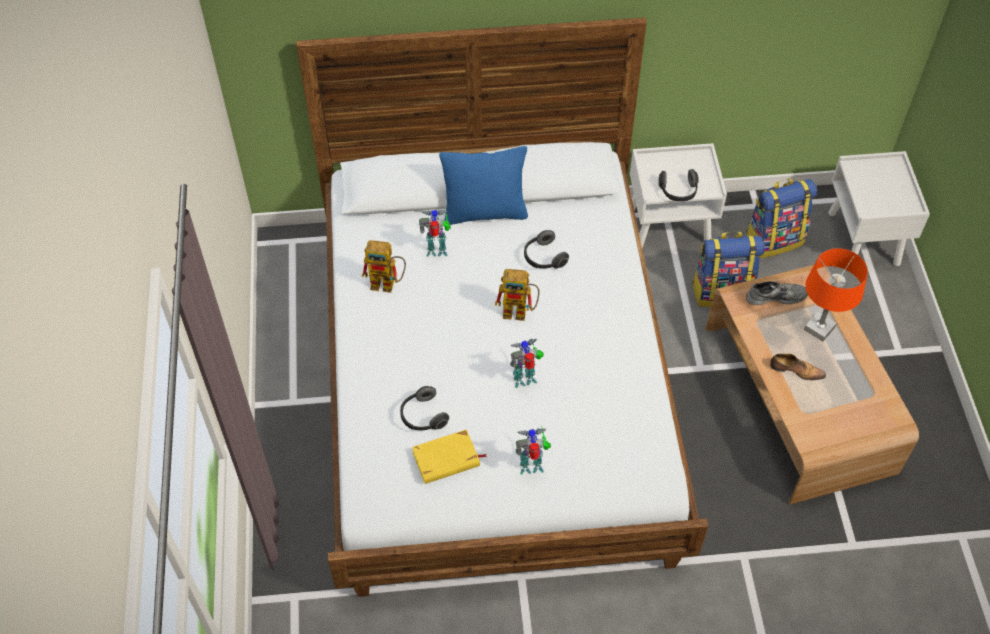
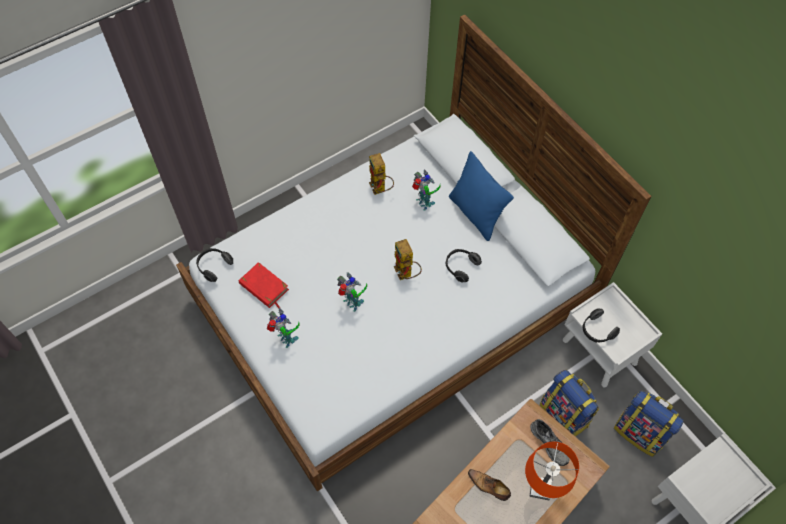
camera: 60 degrees right, 5 degrees up
headphones [400,386,449,430] -> headphones moved to [196,248,233,282]
yellow book [412,429,487,484] -> red book [239,262,289,308]
shoe [770,354,826,380] -> shoe turned 135 degrees clockwise [468,469,511,501]

